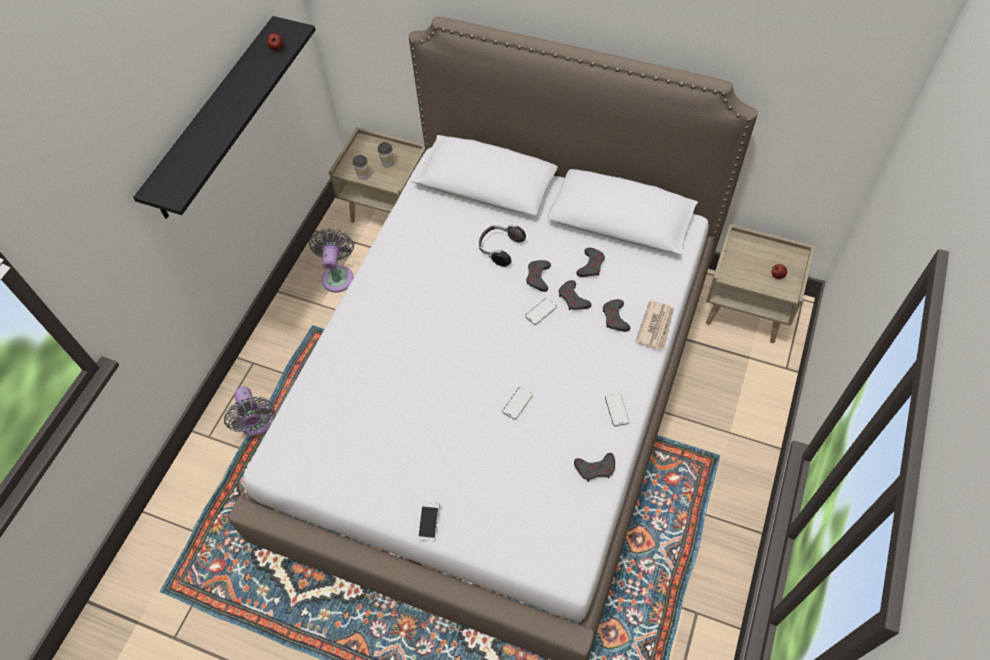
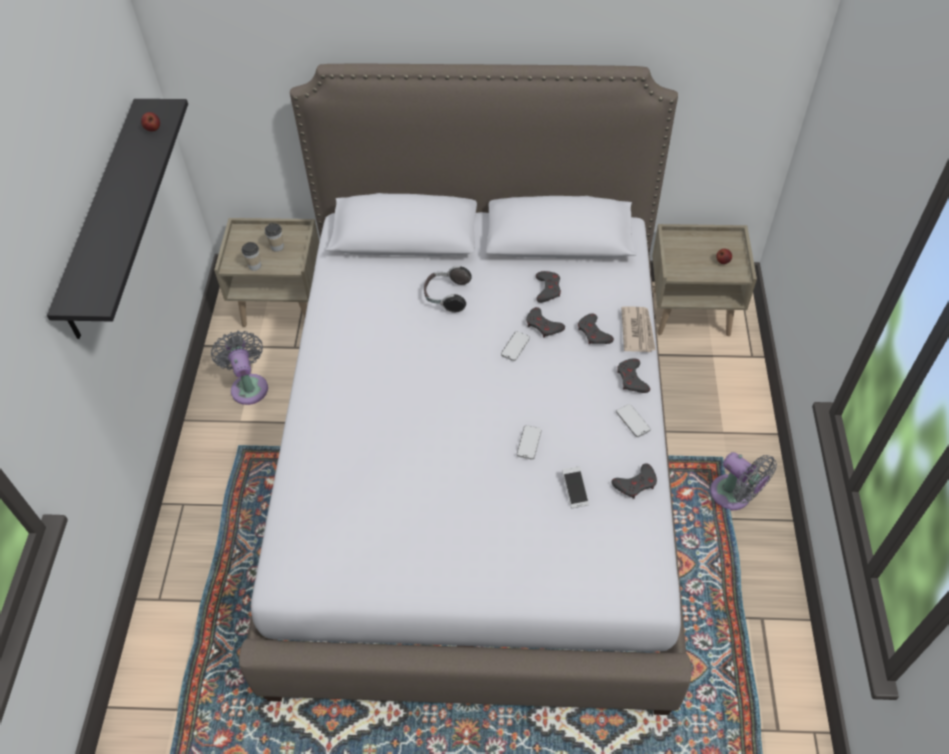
camera: 20 degrees left, 5 degrees down
grey fan [224,387,275,436] -> grey fan moved to [710,452,777,510]
phone [418,502,439,542] -> phone moved to [562,466,589,508]
grey game controller [526,260,551,292] -> grey game controller moved to [617,358,650,393]

